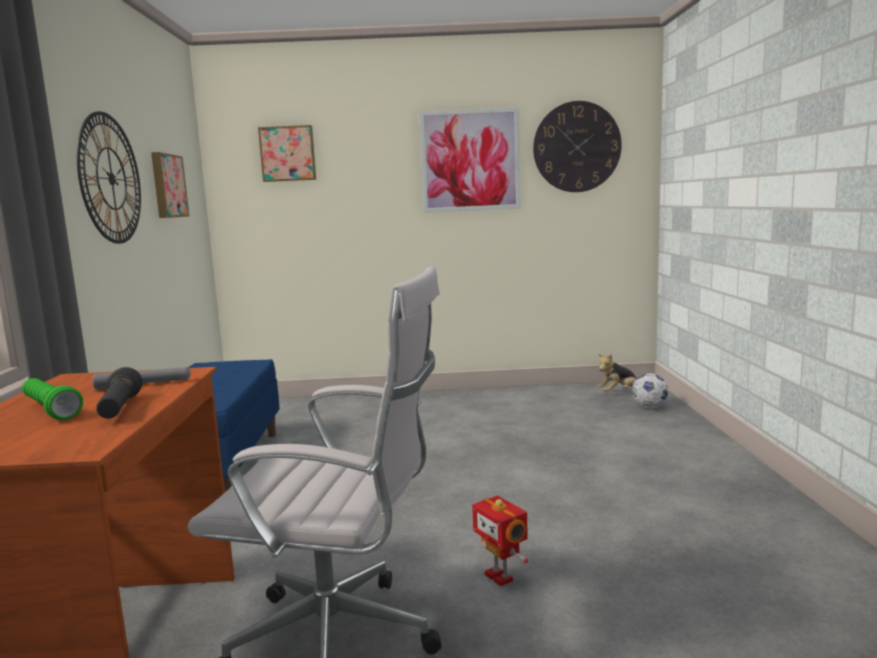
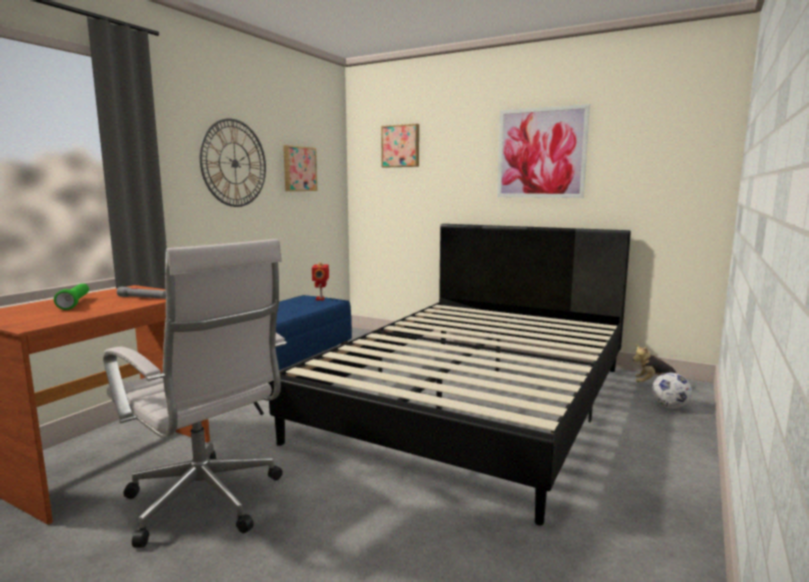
camera: 30 degrees right, 0 degrees up
black flashlight [96,367,143,418] -> none
toy robot [472,496,528,586] -> toy robot moved to [312,262,329,301]
wall clock [533,101,622,192] -> none
none -> black bed [268,224,631,526]

